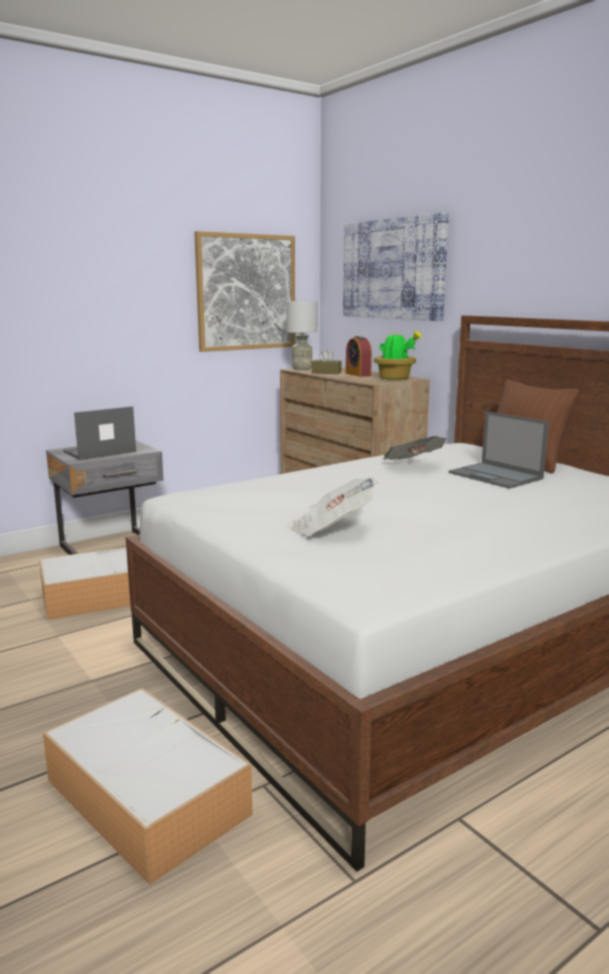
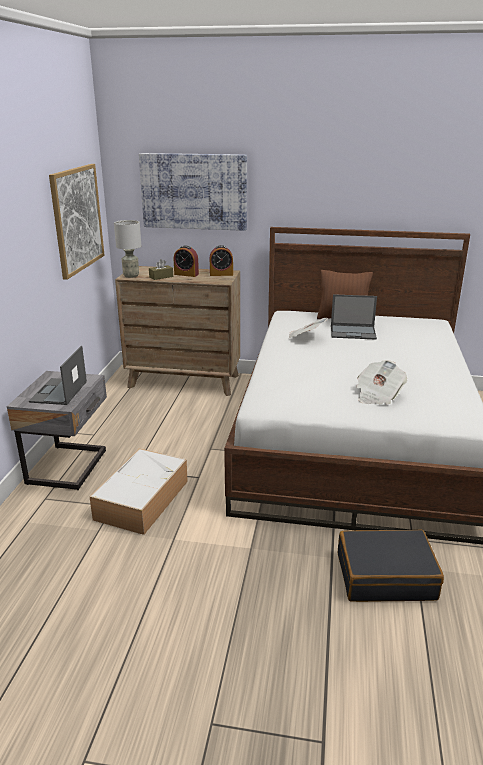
camera: 45 degrees left, 10 degrees up
storage box [43,688,252,885] -> black suitcase [338,530,444,602]
potted plant [374,330,422,380] -> alarm clock [210,245,233,276]

